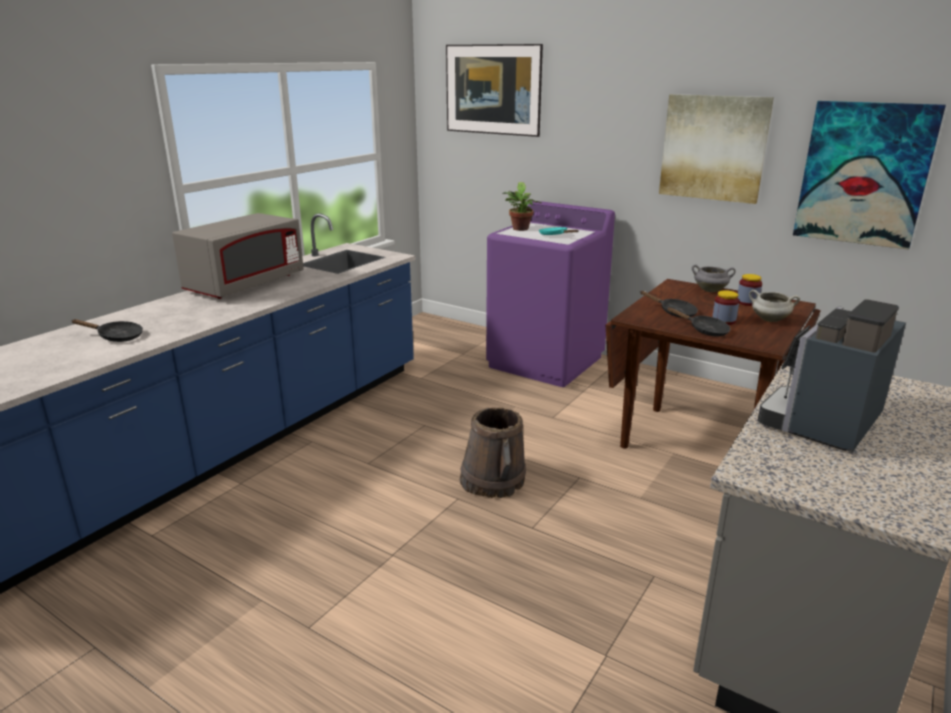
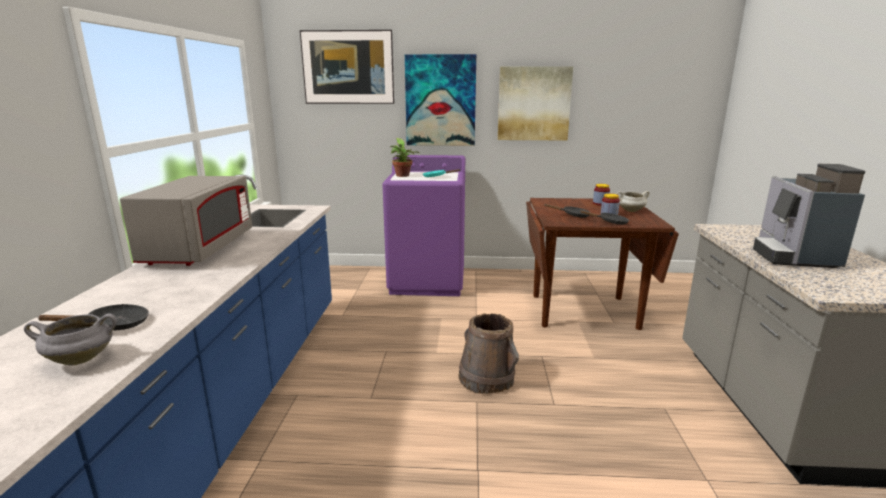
camera: 30 degrees left, 5 degrees down
grey cooking pot [692,264,736,292] -> grey cooking pot moved to [24,314,117,366]
picture [793,101,946,250] -> picture moved to [405,54,476,146]

